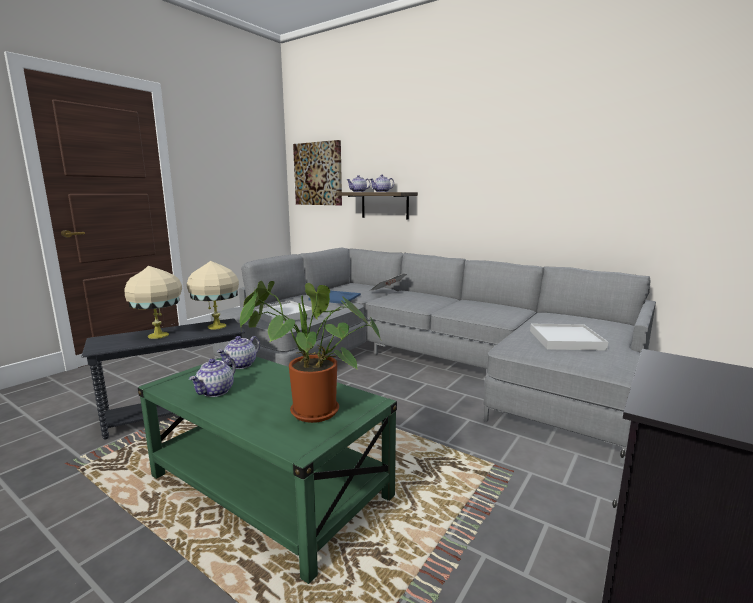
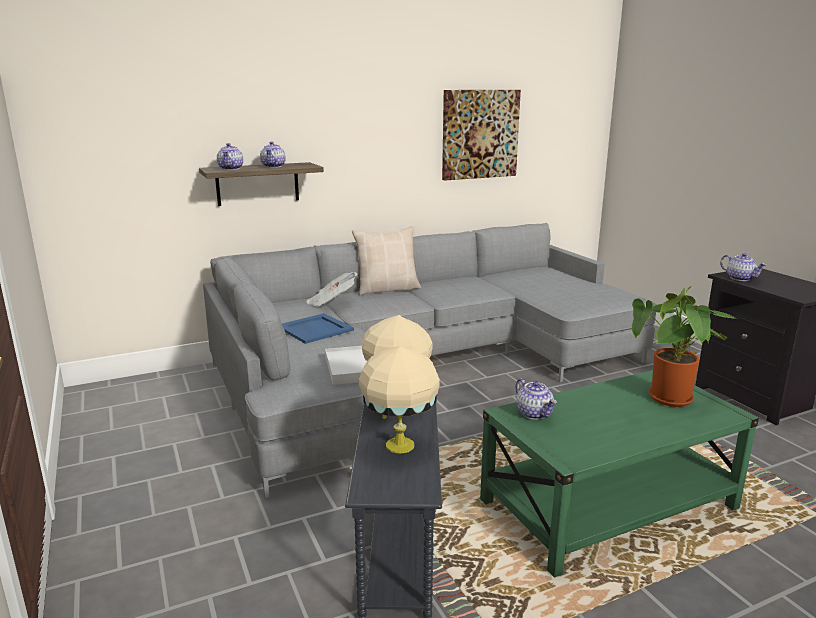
camera: 60 degrees left, 5 degrees up
teapot [189,357,236,397] -> teapot moved to [720,253,766,281]
picture [293,140,342,205] -> picture moved to [442,90,521,181]
white tray [530,324,608,351] -> none
none -> beige pillow [352,226,421,295]

